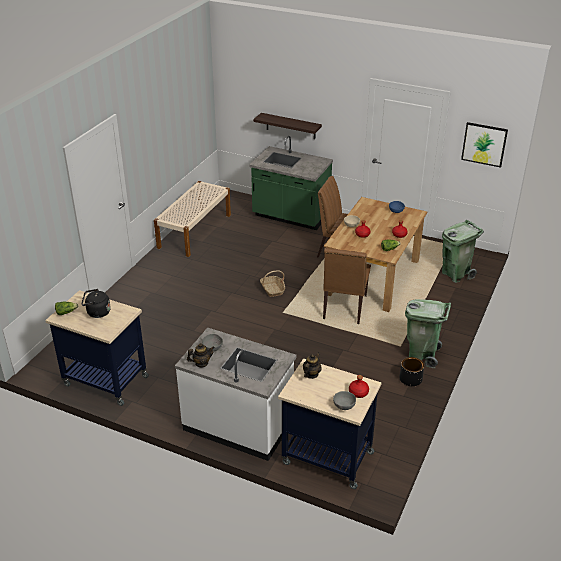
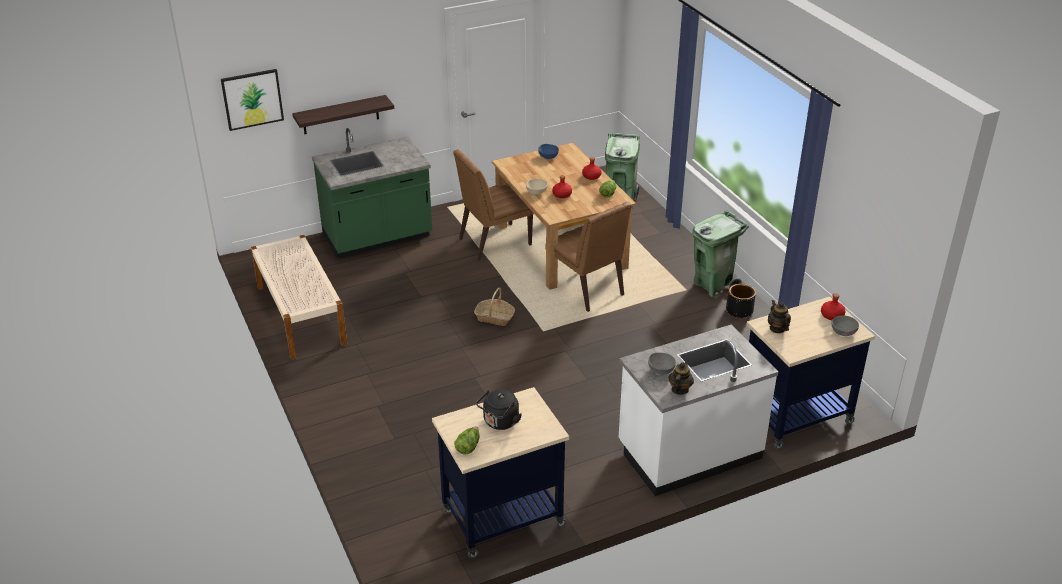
camera: 50 degrees left, 0 degrees up
picture [461,122,508,168] -> picture moved to [221,69,284,131]

